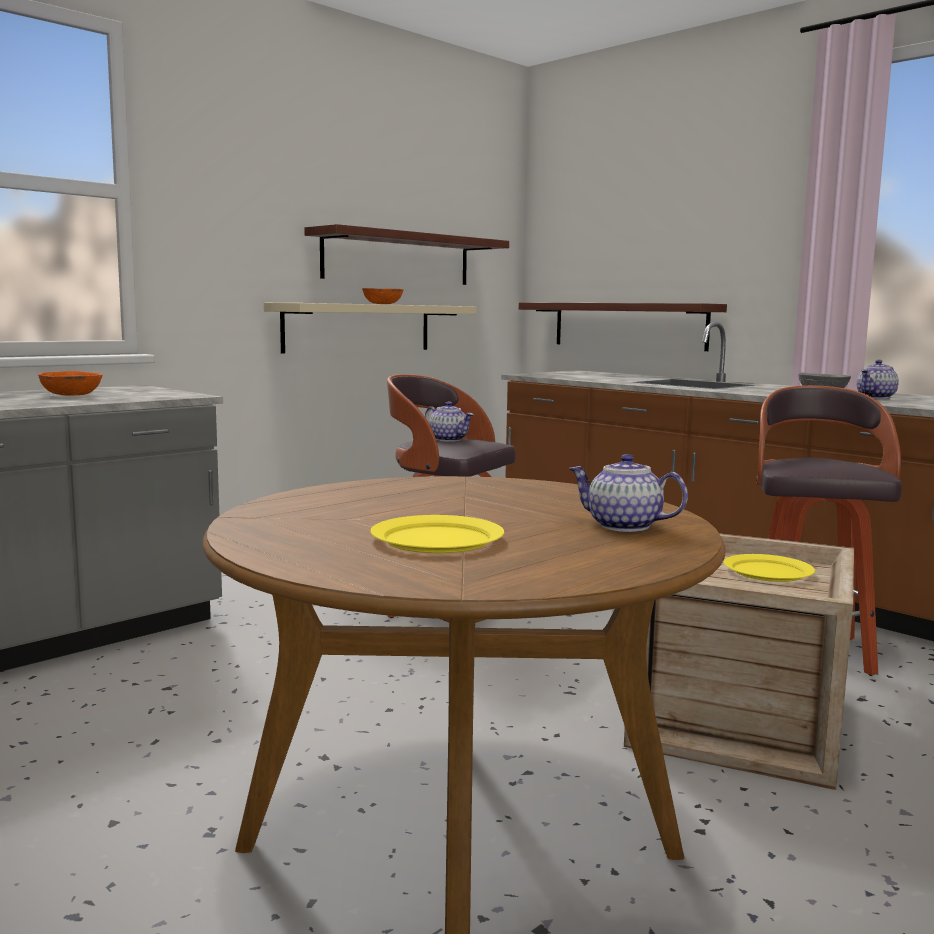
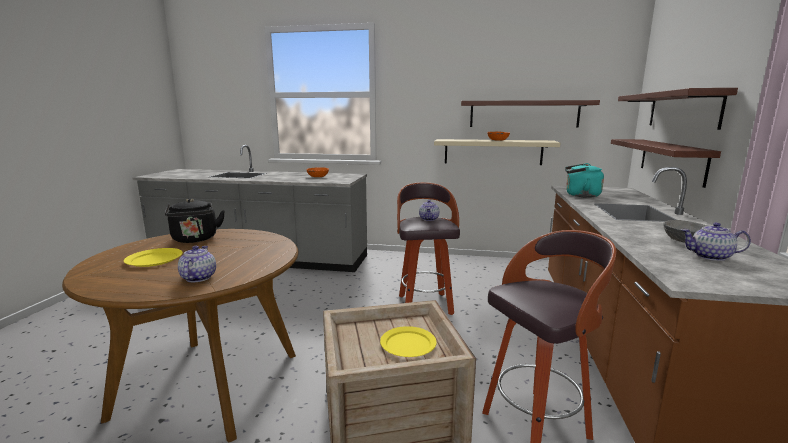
camera: 55 degrees right, 5 degrees up
none -> black kettle [165,198,225,243]
none -> turquoise kettle [565,163,604,198]
none -> shelf [618,88,738,130]

